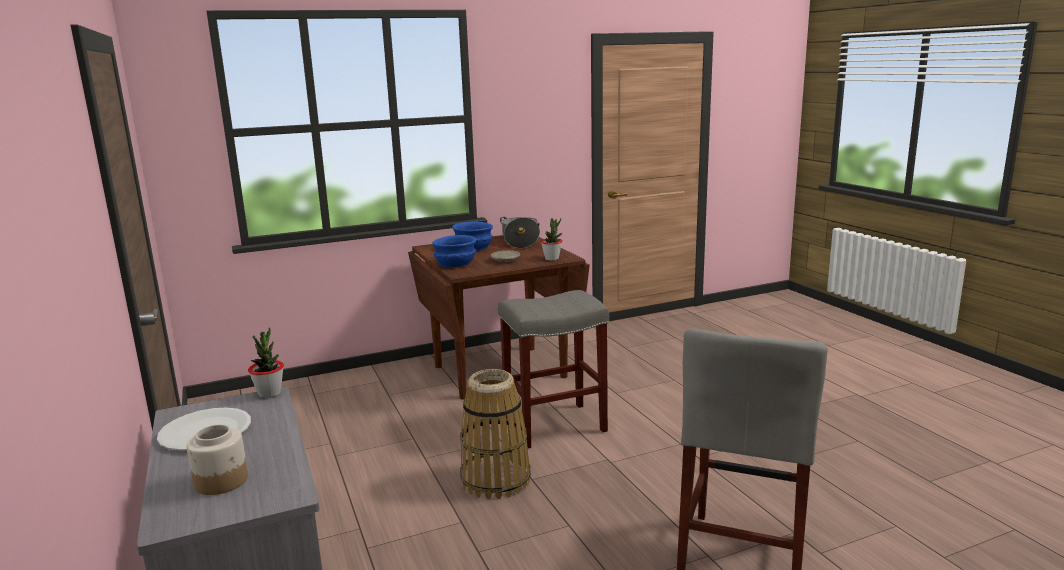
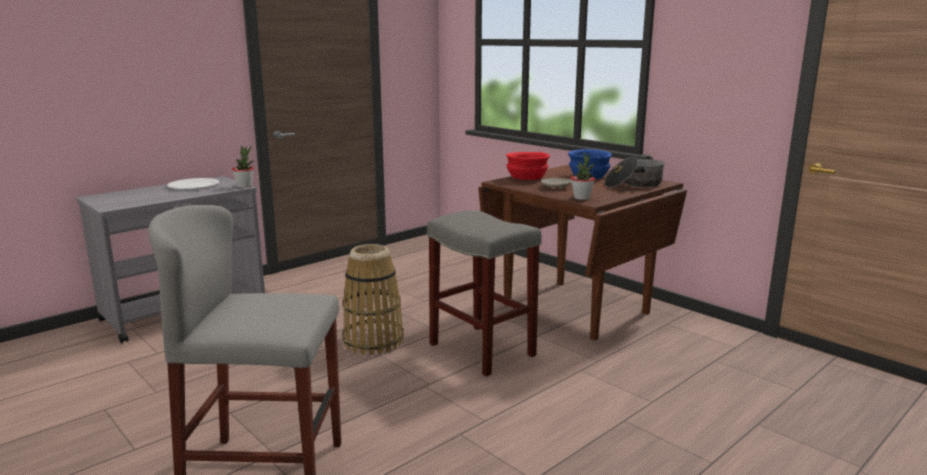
camera: 70 degrees right, 0 degrees up
jar [187,424,248,495] -> none
blue bowl [432,235,476,267] -> red bowl [506,152,550,180]

